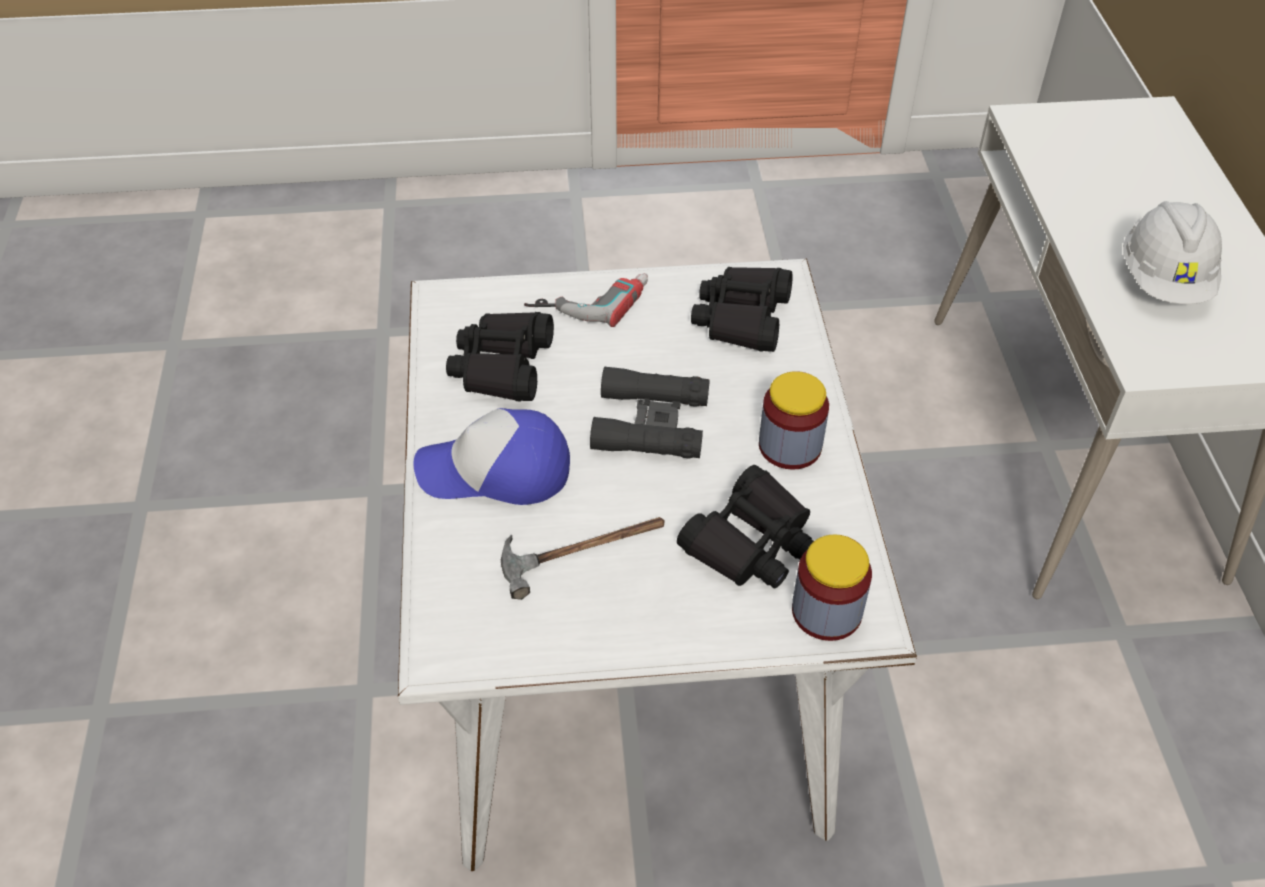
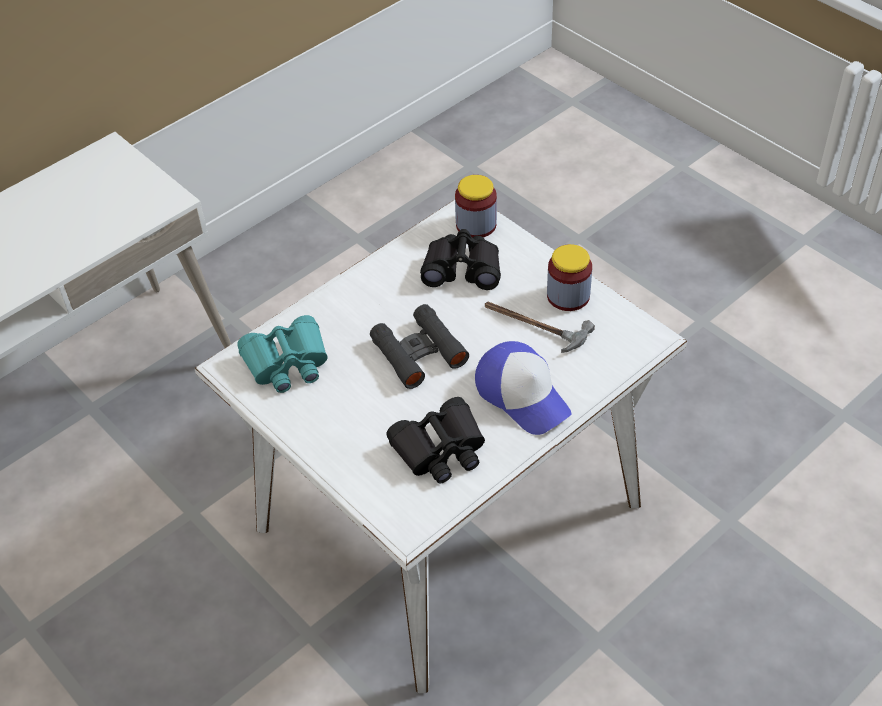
camera: 125 degrees left, 0 degrees up
power drill [524,273,648,327] -> none
black binoculars [691,267,793,352] -> turquoise binoculars [237,315,328,393]
jar [759,371,829,470] -> jar moved to [547,244,592,311]
white hard hat [1123,201,1222,304] -> none

